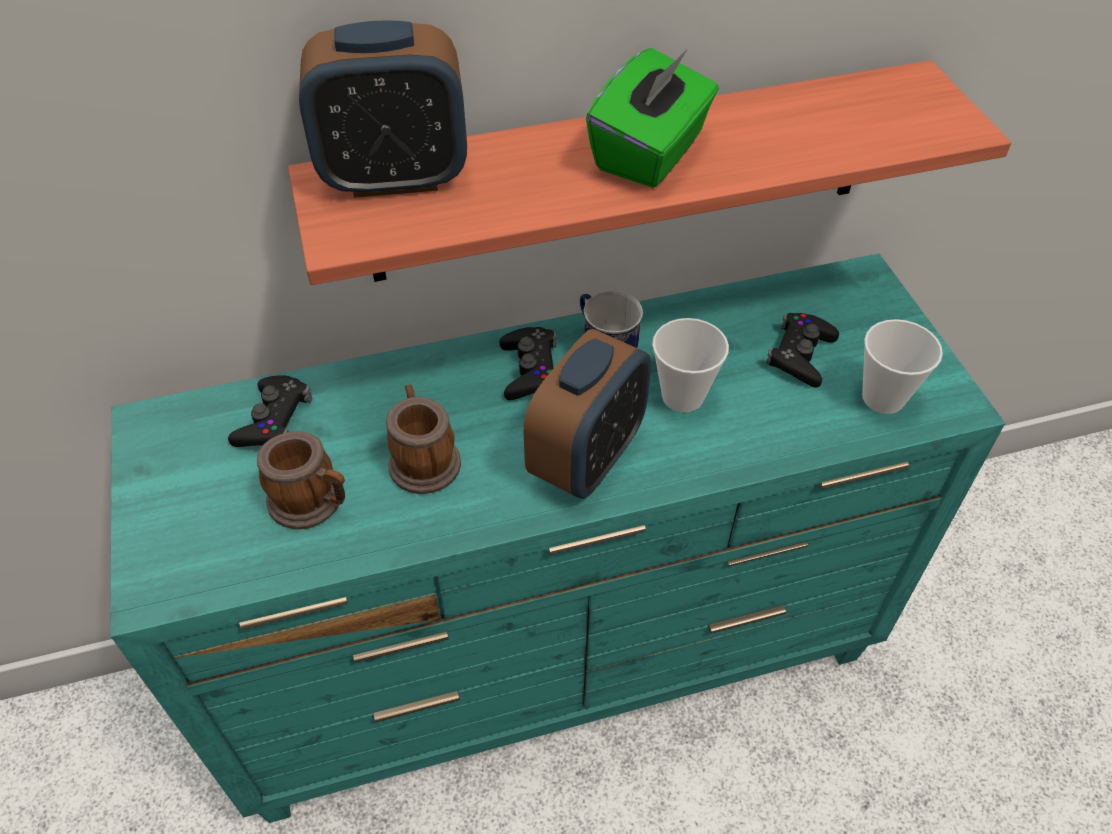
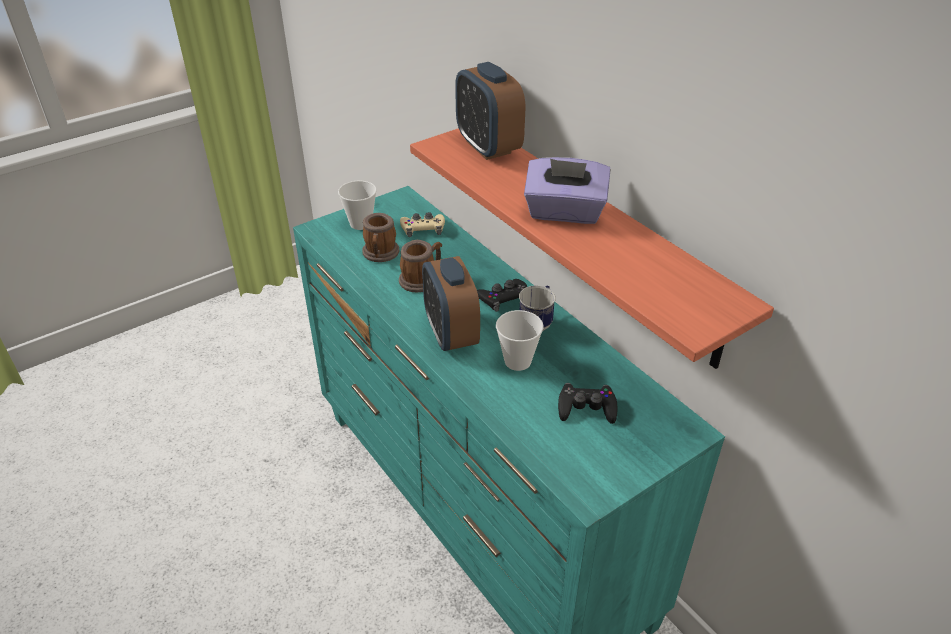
camera: 70 degrees right, 10 degrees down
black game controller [228,375,312,447] -> beige game controller [400,212,445,237]
alarm clock [524,329,651,499] -> alarm clock turned 60 degrees clockwise [422,256,480,351]
green tissue box [586,48,719,188] -> purple tissue box [524,157,610,224]
cup [862,319,943,414] -> cup moved to [338,181,377,230]

